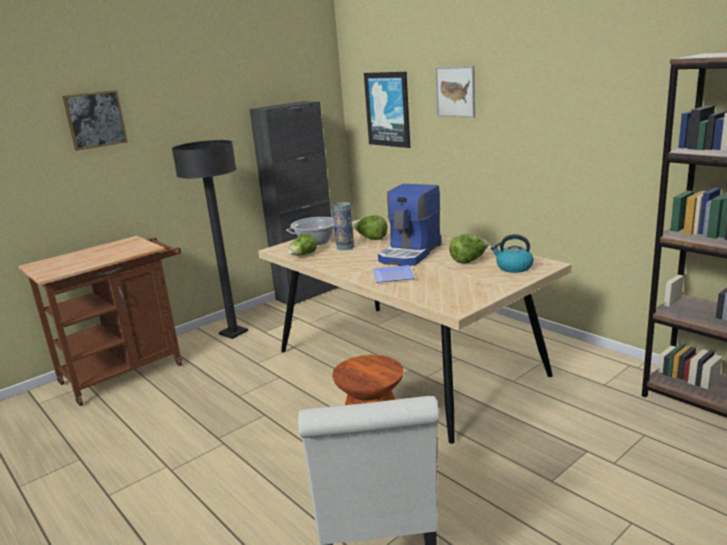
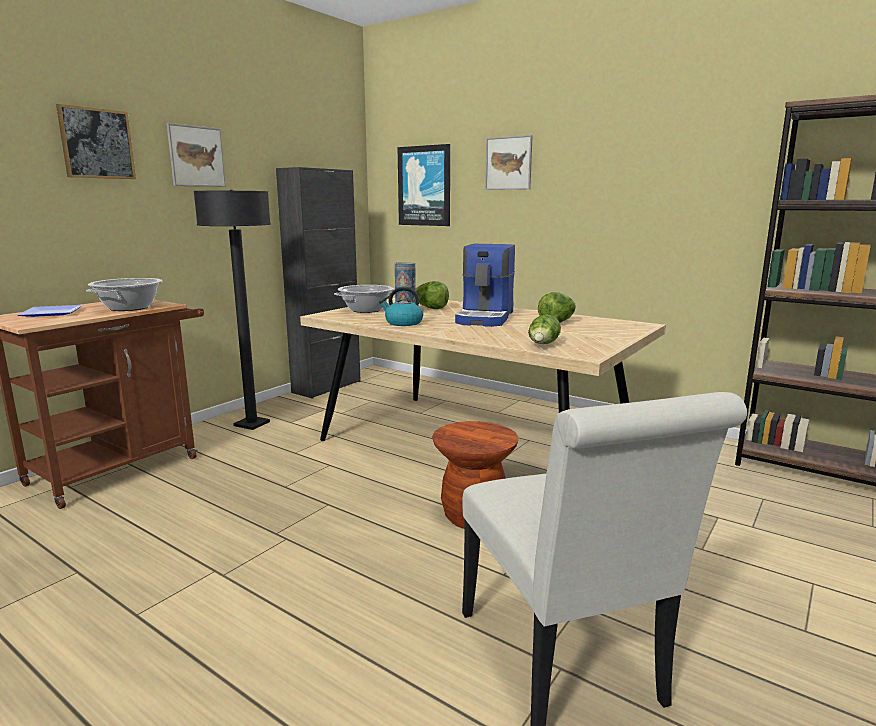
camera: 15 degrees left, 5 degrees down
lettuce [288,233,317,256] -> lettuce moved to [528,314,561,344]
plate [373,265,415,283] -> plate moved to [17,305,83,317]
kettle [491,234,534,273] -> kettle moved to [379,287,423,326]
none -> cooking pot [86,278,163,311]
none -> picture [167,123,226,187]

